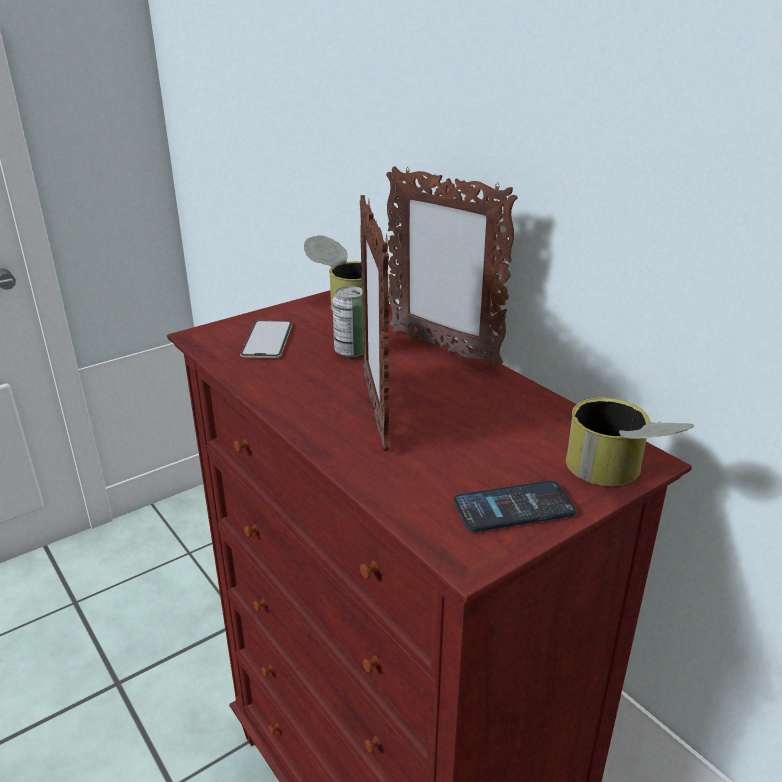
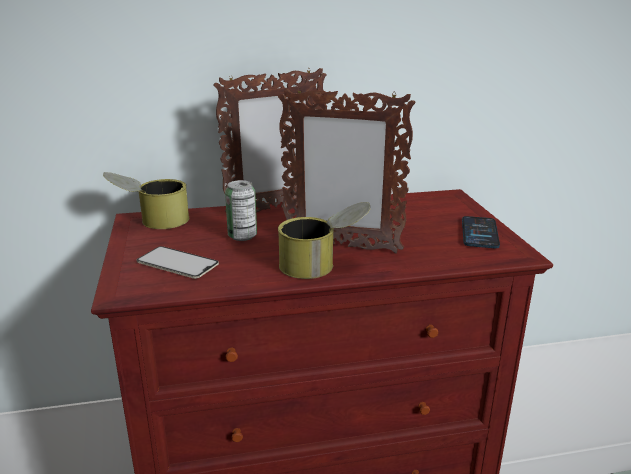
camera: 65 degrees left, 5 degrees down
can [566,397,694,486] -> can moved to [278,202,370,279]

